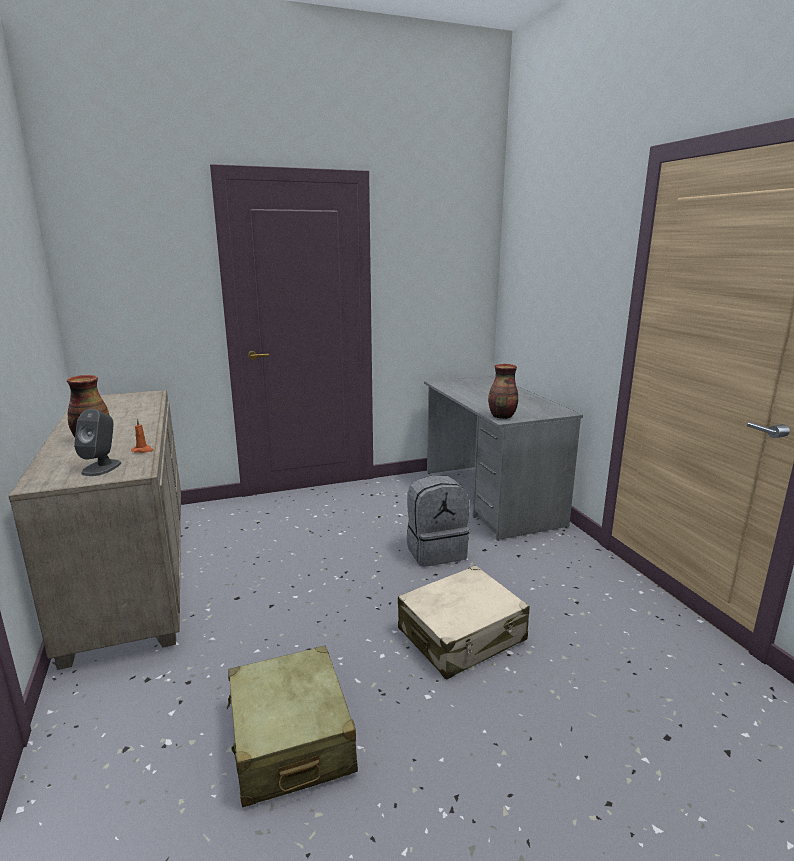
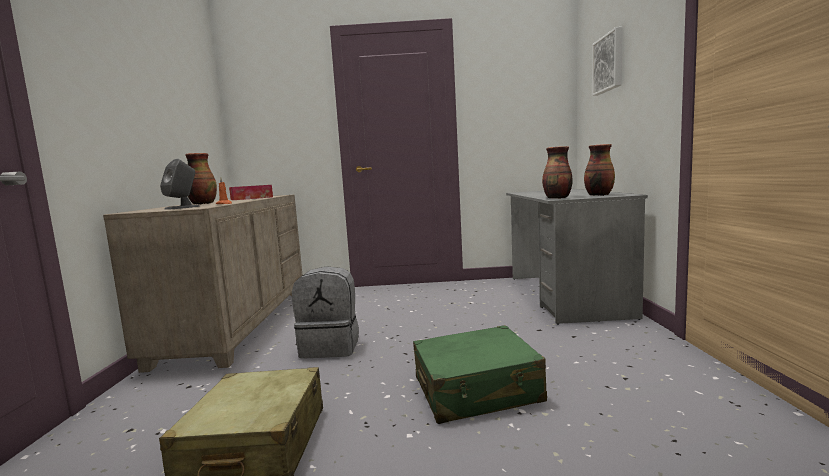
camera: 20 degrees right, 10 degrees down
beige suitcase [398,565,530,680] -> green suitcase [413,325,547,424]
grey backpack [407,475,469,567] -> grey backpack moved to [292,266,359,358]
none -> tissue box [229,185,273,200]
none -> vase [584,144,615,196]
none -> picture [592,27,623,96]

